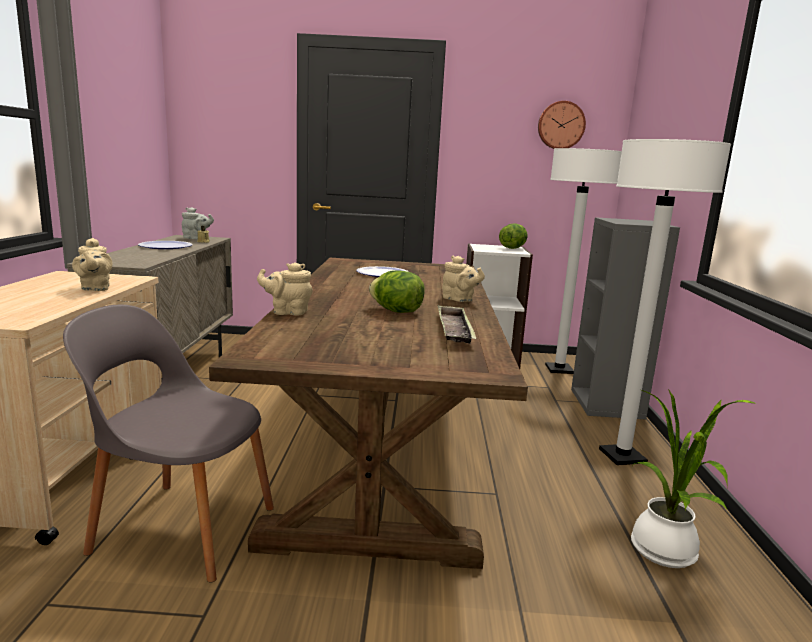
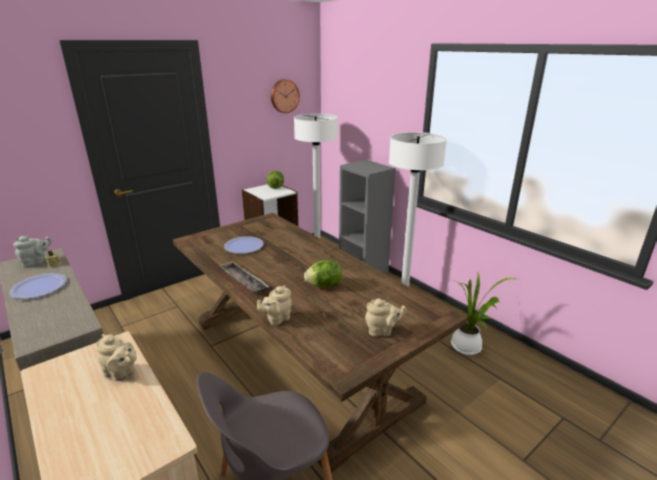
camera: 40 degrees left, 10 degrees up
tray [438,305,477,344] -> tray moved to [219,261,269,292]
beige teapot [442,256,485,302] -> beige teapot moved to [365,299,407,337]

